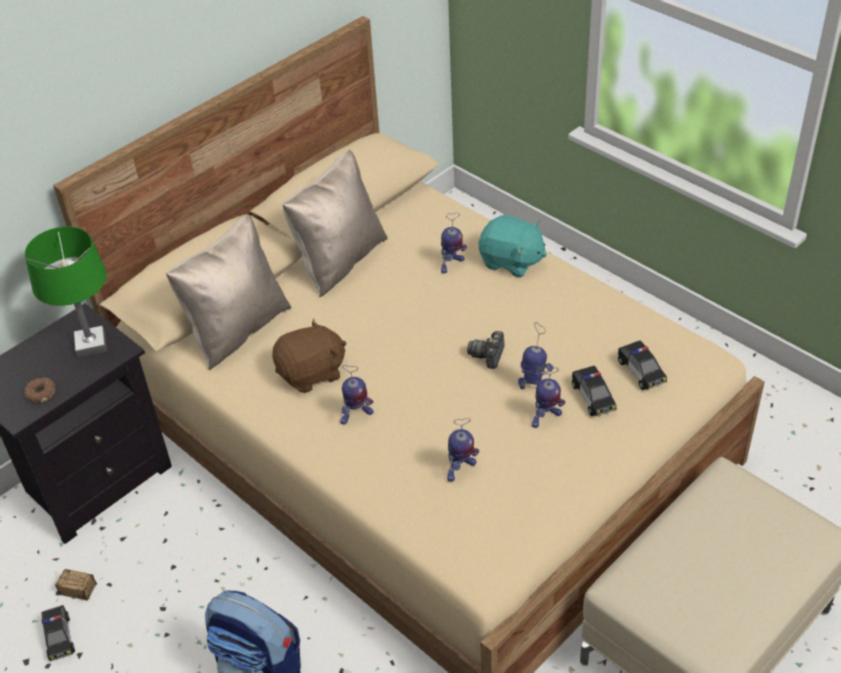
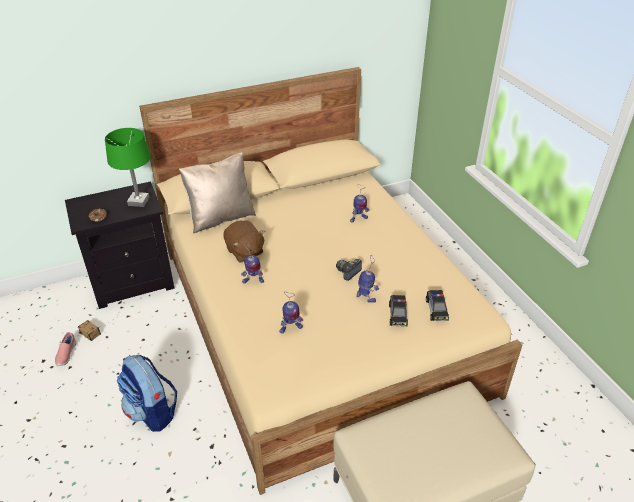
camera: 20 degrees right, 5 degrees down
toy car [41,605,75,661] -> pink shoe [55,332,76,366]
brown plush toy [272,319,346,393] -> brown plush toy turned 60 degrees clockwise [223,220,265,262]
beige pillow [282,150,387,297] -> none
turquoise plush toy [479,215,547,278] -> none
toy robot [532,367,565,428] -> none

